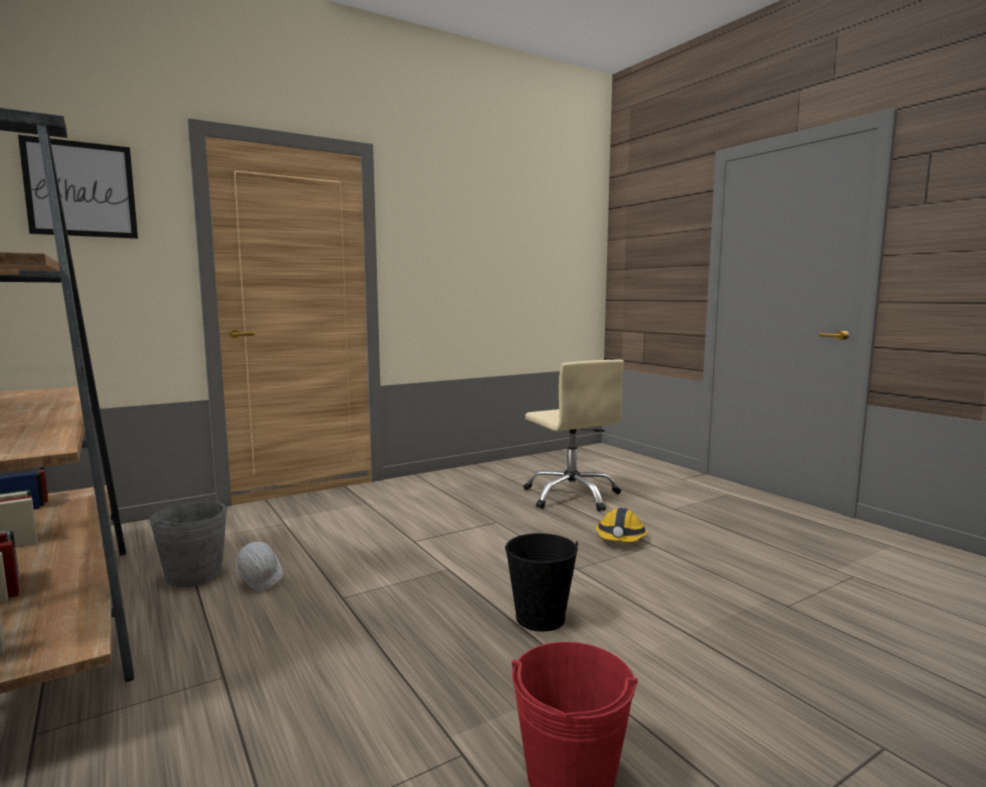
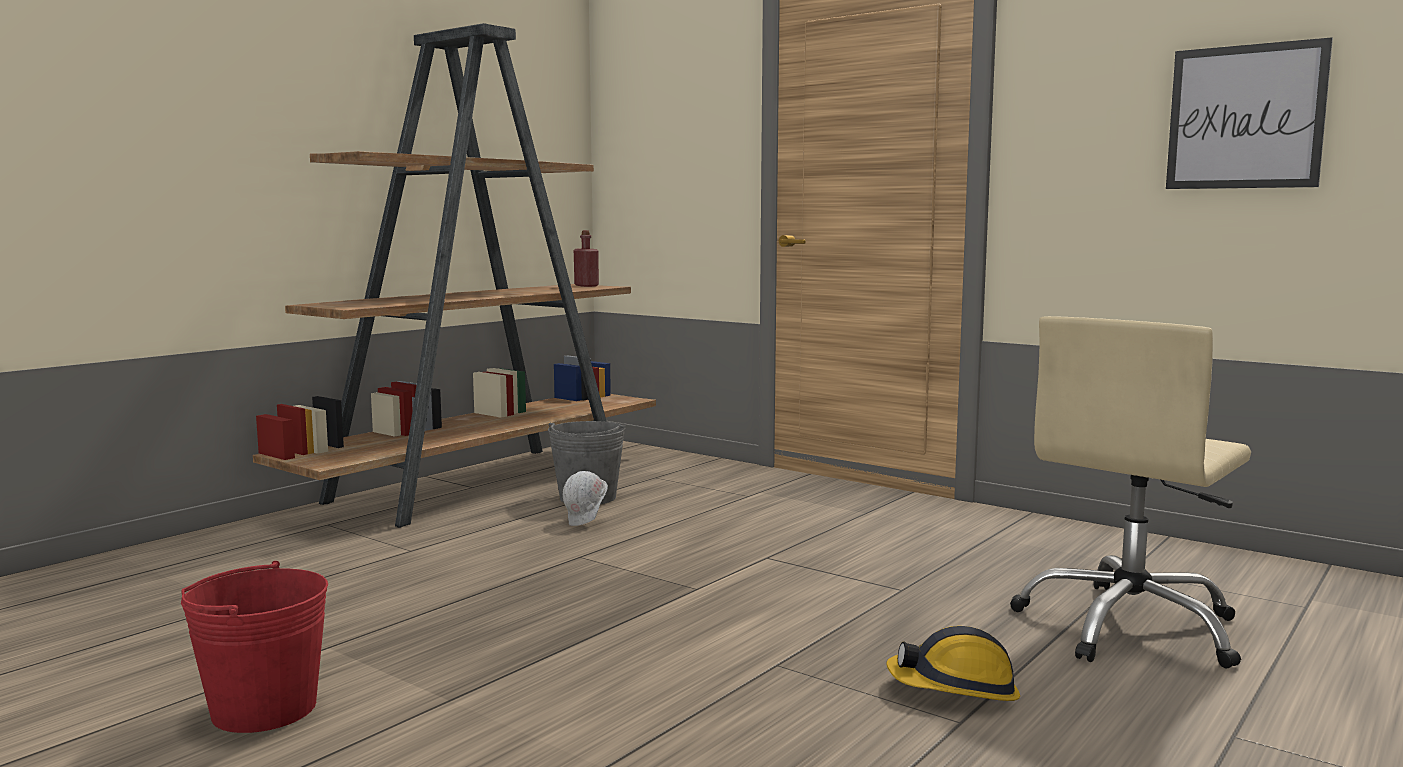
camera: 70 degrees right, 0 degrees up
picture [18,135,138,239] -> picture moved to [1166,37,1333,189]
black bucket [505,533,578,632] -> none
none -> red bottle [574,230,599,287]

